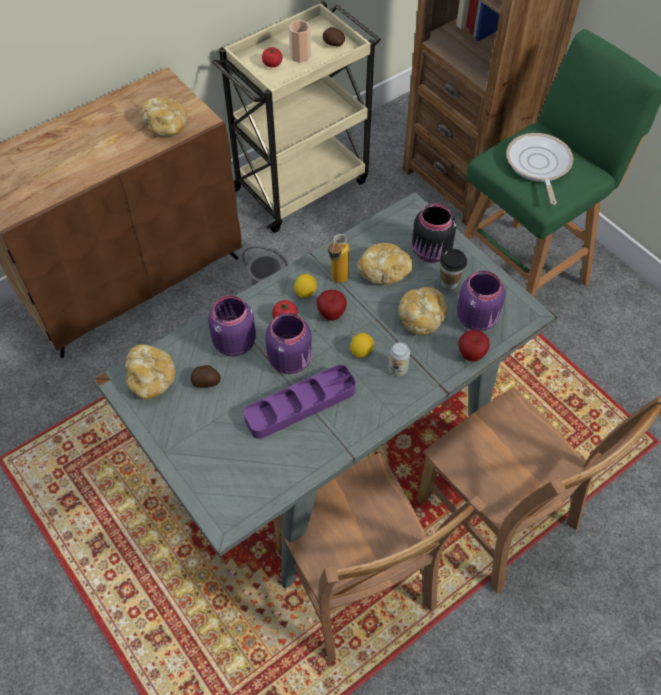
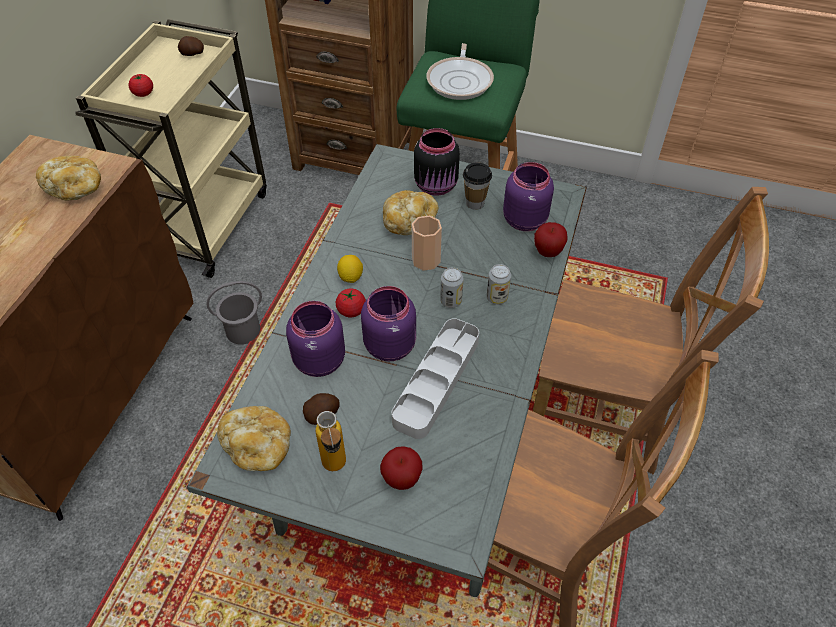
camera: 35 degrees left, 5 degrees down
purple tray [244,365,356,439] -> grey tray [392,318,479,439]
cup [289,20,311,63] -> cup moved to [412,216,442,271]
apple [316,290,347,321] -> apple moved to [380,446,423,490]
bottle [328,234,349,283] -> bottle moved to [316,411,346,471]
lemon [350,333,374,358] -> can [440,267,463,308]
bread [398,287,447,335] -> none
frying pan [506,133,573,205] -> frying pan turned 135 degrees counterclockwise [426,43,494,100]

